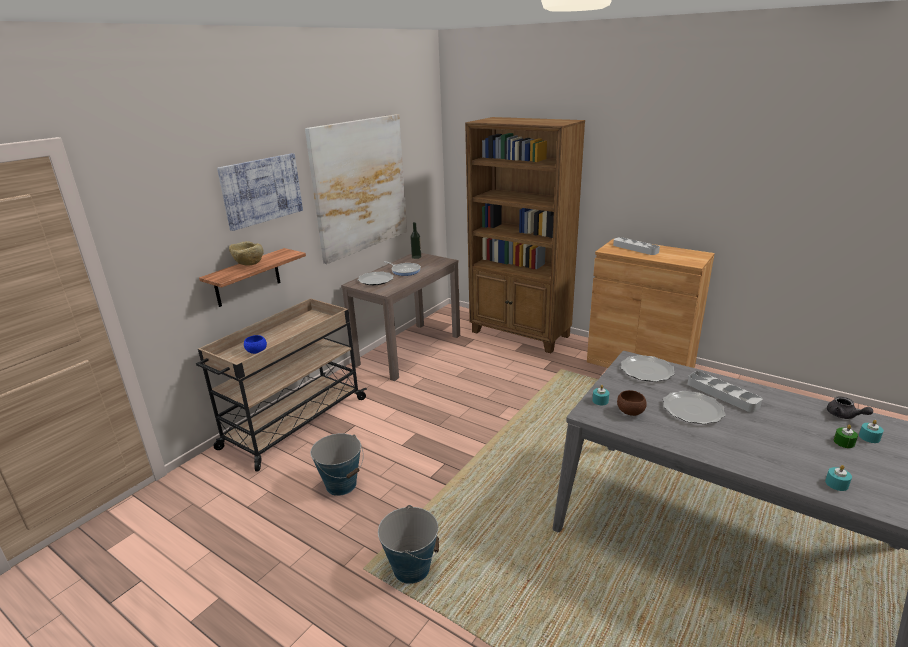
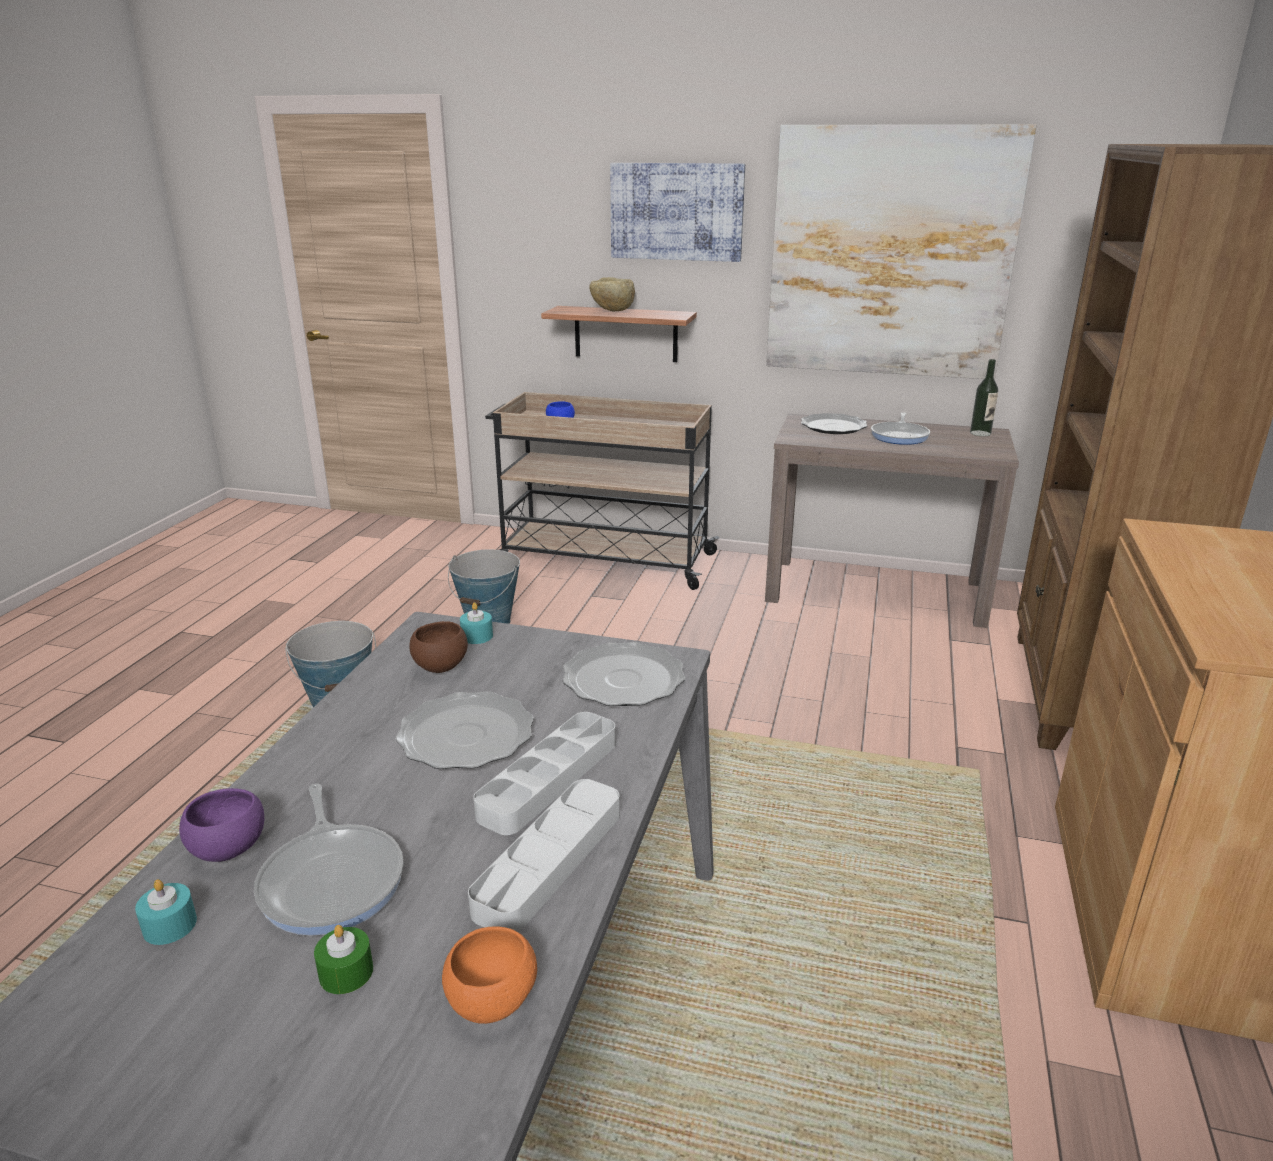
camera: 70 degrees right, 0 degrees up
grey tray [613,237,660,255] -> grey tray moved to [468,779,620,932]
grey teapot [827,396,873,419] -> orange bowl [442,926,537,1024]
turquoise candle [859,420,884,443] -> none
none -> purple bowl [179,788,265,862]
none -> frying pan [254,783,404,936]

